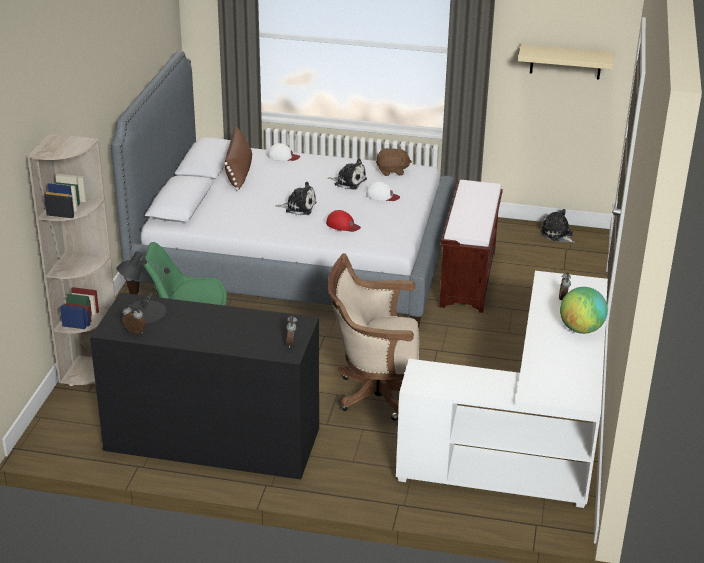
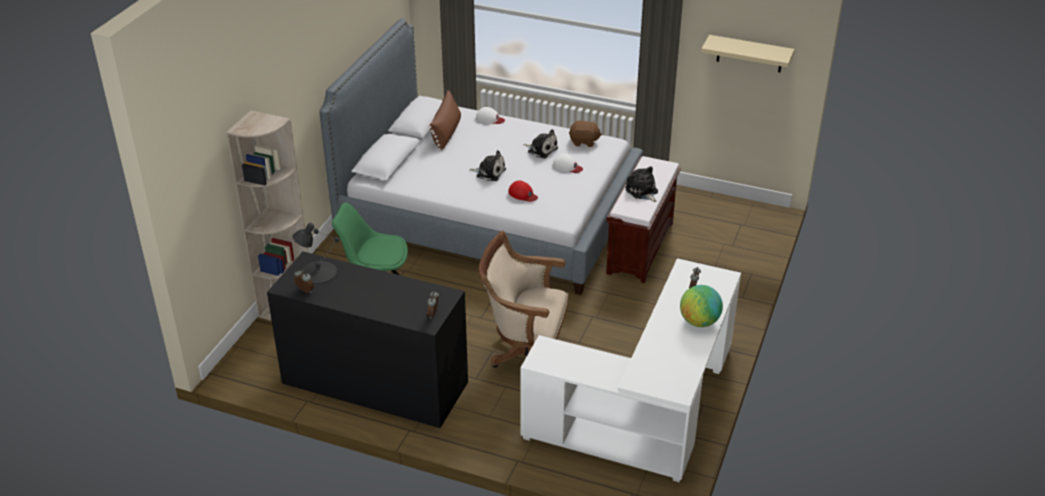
camera: 10 degrees right, 5 degrees up
plush toy [540,209,575,243] -> plush toy moved to [626,166,658,202]

